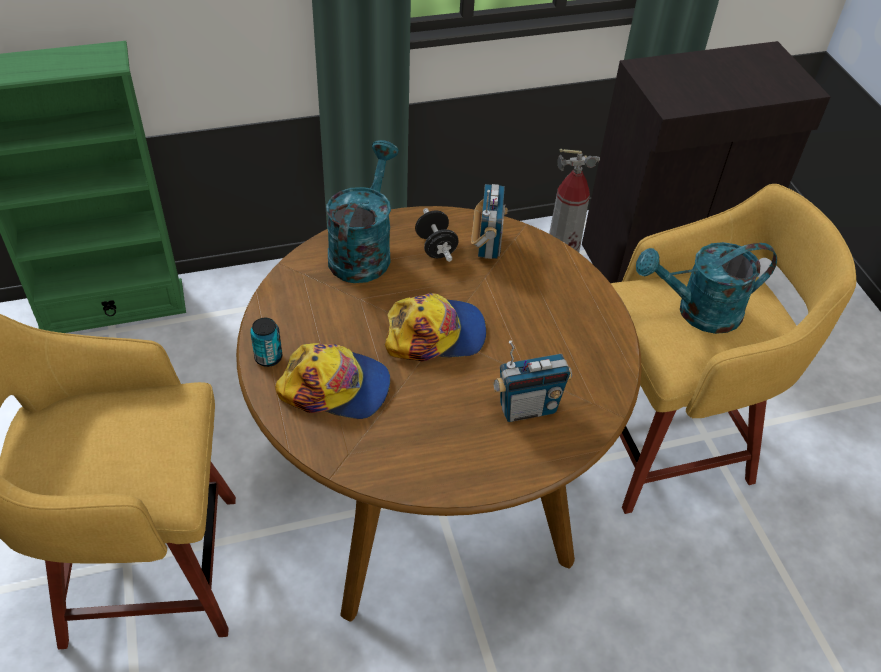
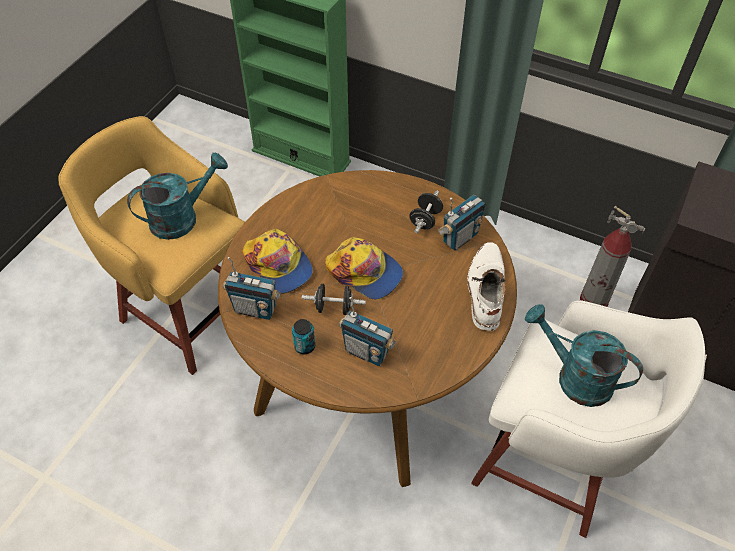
camera: 45 degrees right, 5 degrees up
can [250,318,282,367] -> can moved to [292,319,315,354]
turquoise watering can [326,140,399,283] -> turquoise watering can moved to [127,152,228,240]
yellow stool [611,184,856,514] -> white stool [471,300,705,538]
none -> radio [223,257,281,320]
none -> black dumbbell [302,284,366,315]
none -> white boot [467,242,505,331]

